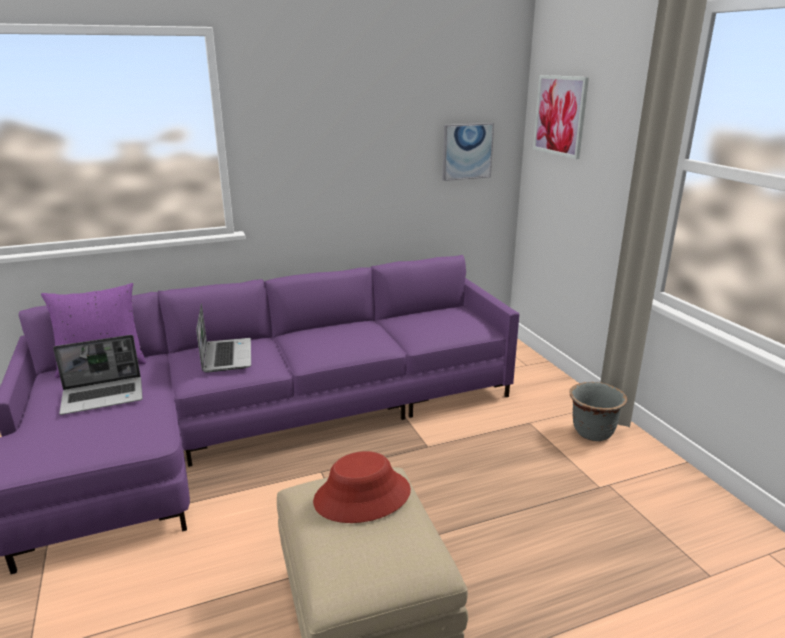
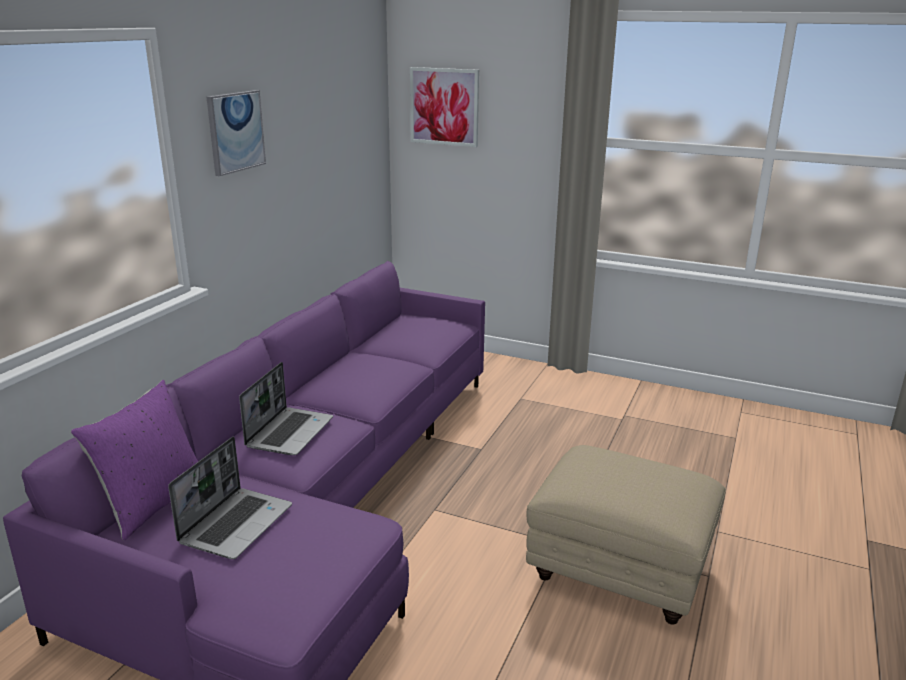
camera: 45 degrees left, 0 degrees up
laptop [196,304,251,373] -> laptop turned 75 degrees clockwise [239,362,333,455]
red hat [313,451,411,523] -> none
picture [442,123,494,181] -> picture moved to [207,90,266,176]
grey planter [569,382,627,441] -> none

